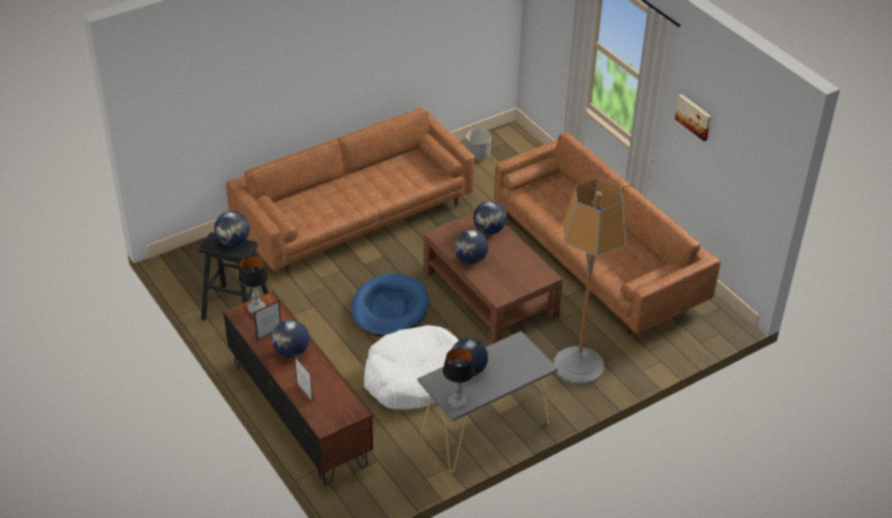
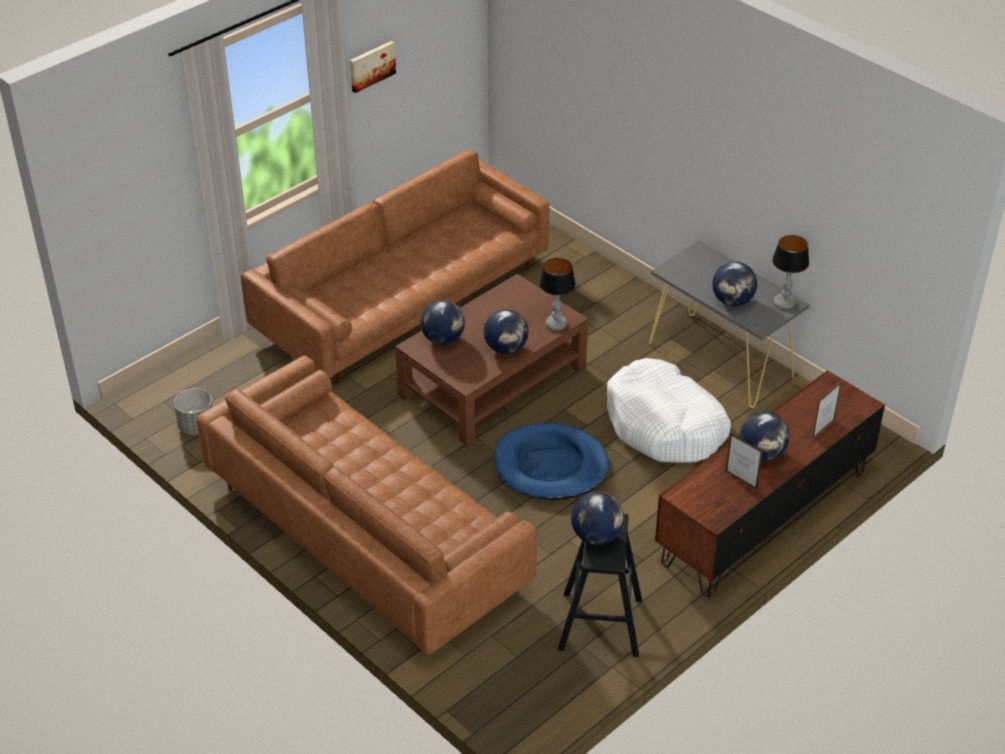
camera: 100 degrees left, 0 degrees up
table lamp [238,256,269,314] -> table lamp moved to [540,258,576,330]
floor lamp [554,178,626,385] -> none

